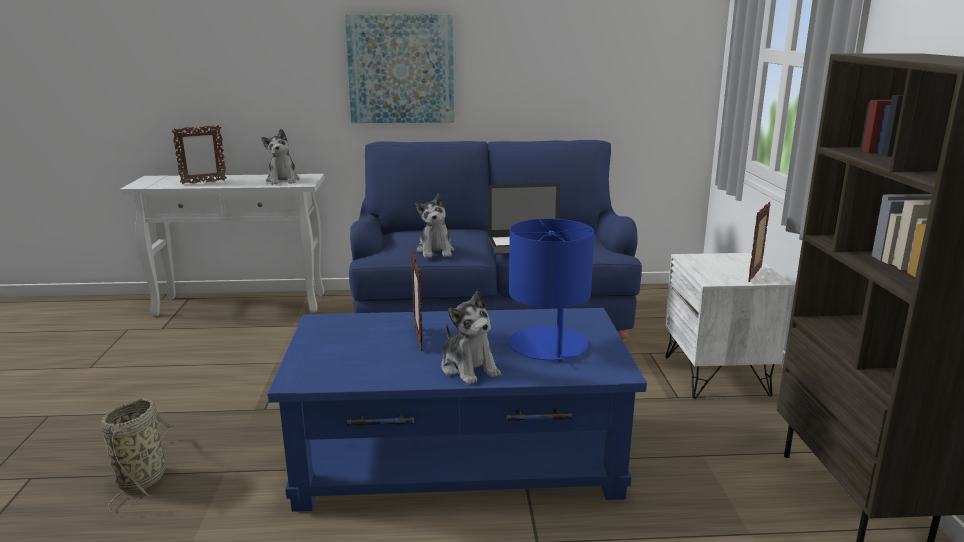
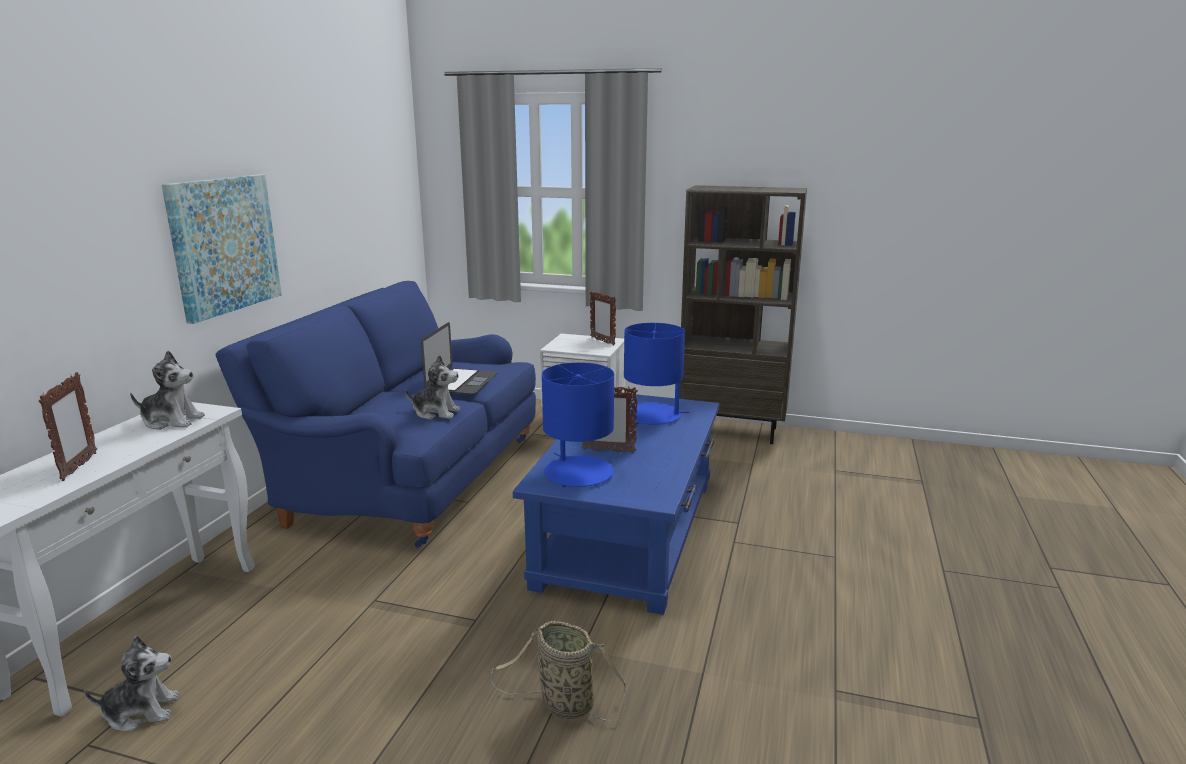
camera: 70 degrees left, 0 degrees up
plush toy [441,291,501,385] -> plush toy moved to [84,636,179,731]
none -> blue table lamp [542,362,614,487]

